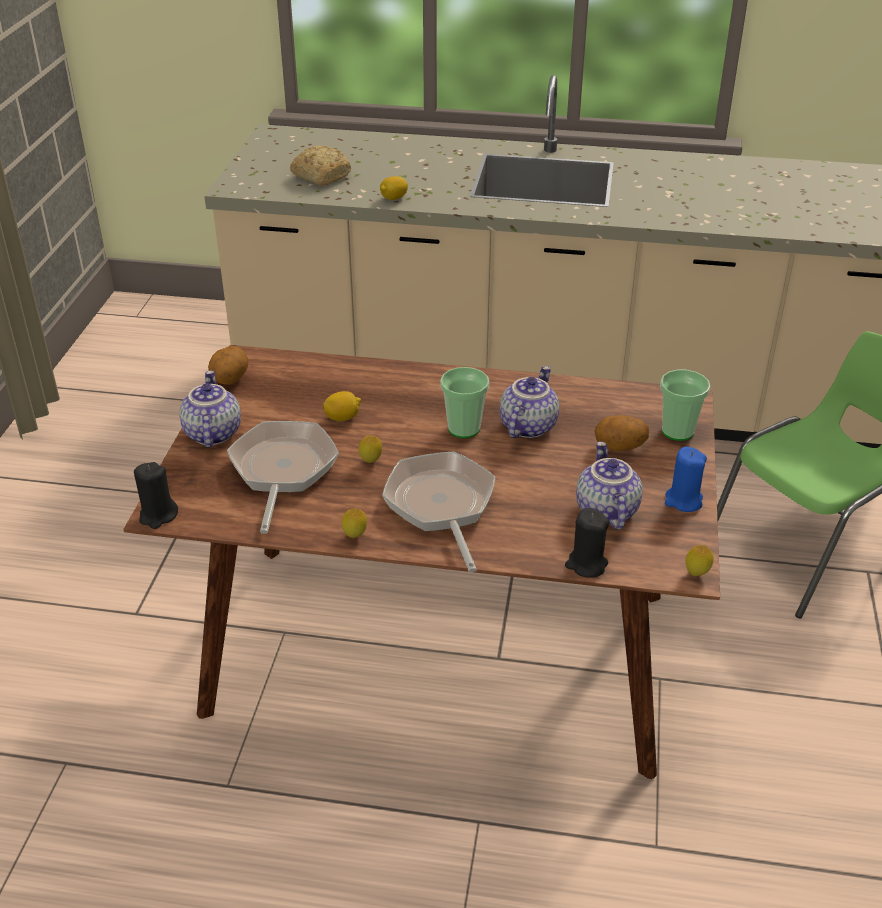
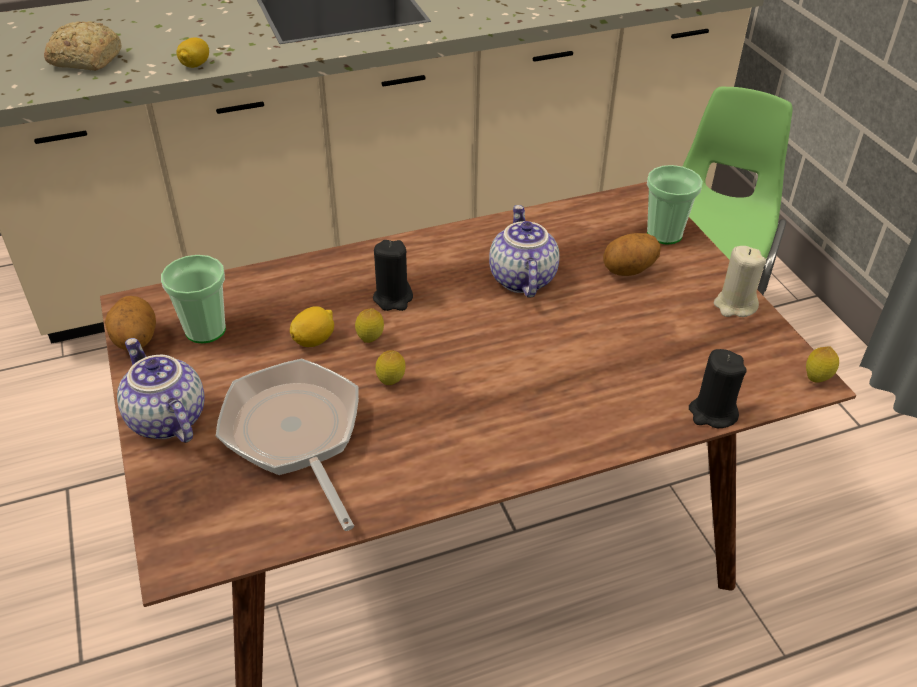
camera: 30 degrees left, 5 degrees up
black candle [134,462,178,529] -> black candle moved to [373,240,413,311]
lemon [342,508,367,538] -> lemon moved to [355,308,384,343]
frying pan [382,451,495,572] -> none
cup [440,367,489,438] -> cup moved to [161,255,226,343]
teapot [576,441,643,530] -> none
blue candle [665,447,707,512] -> beige candle [714,246,766,317]

